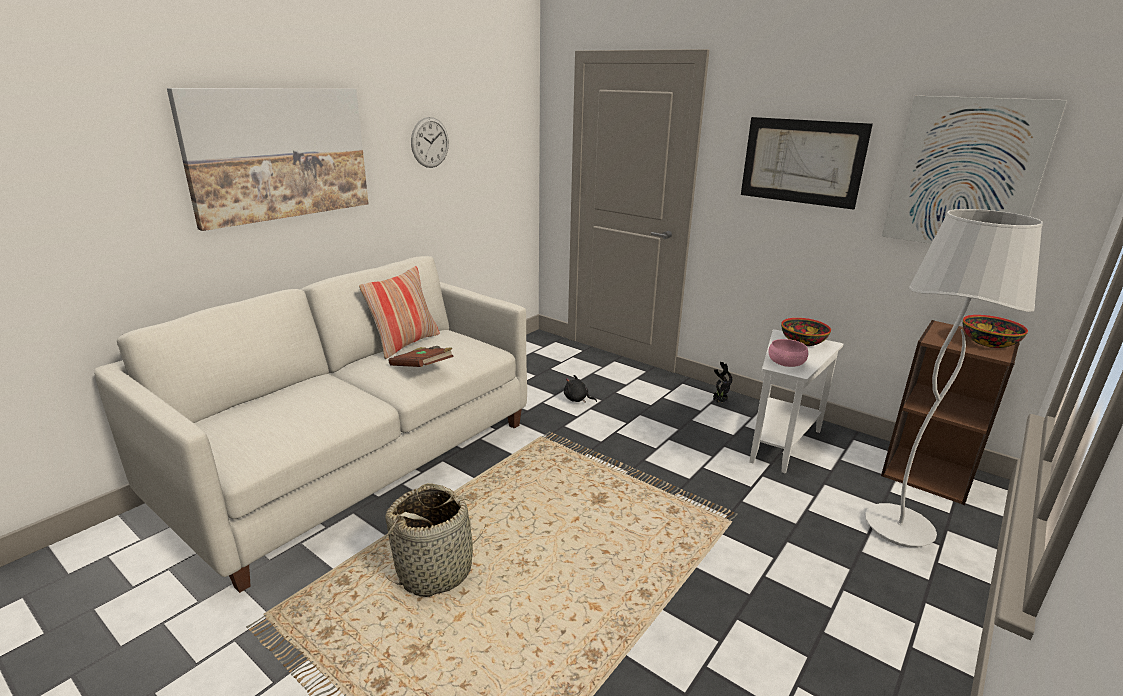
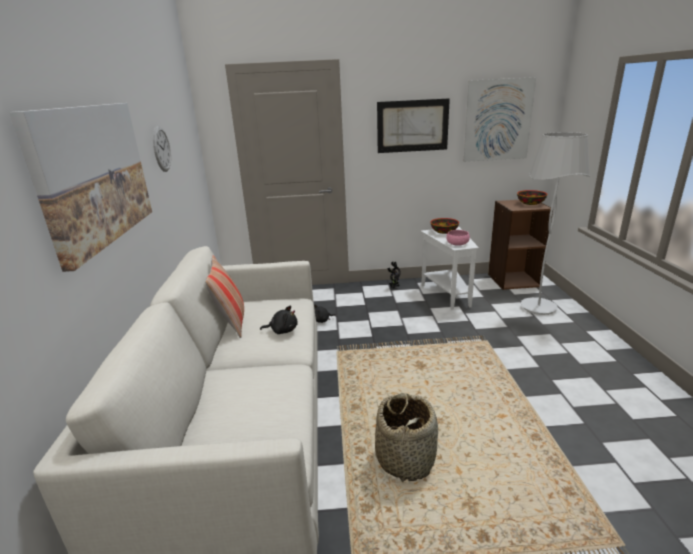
camera: 40 degrees left, 0 degrees up
brown book [389,346,454,367] -> black plush toy [260,306,298,334]

